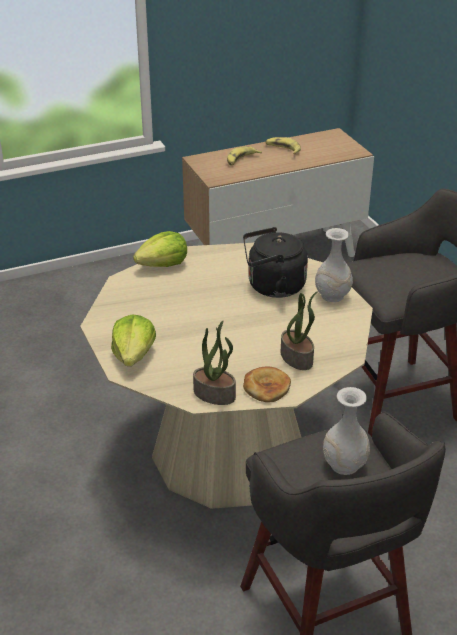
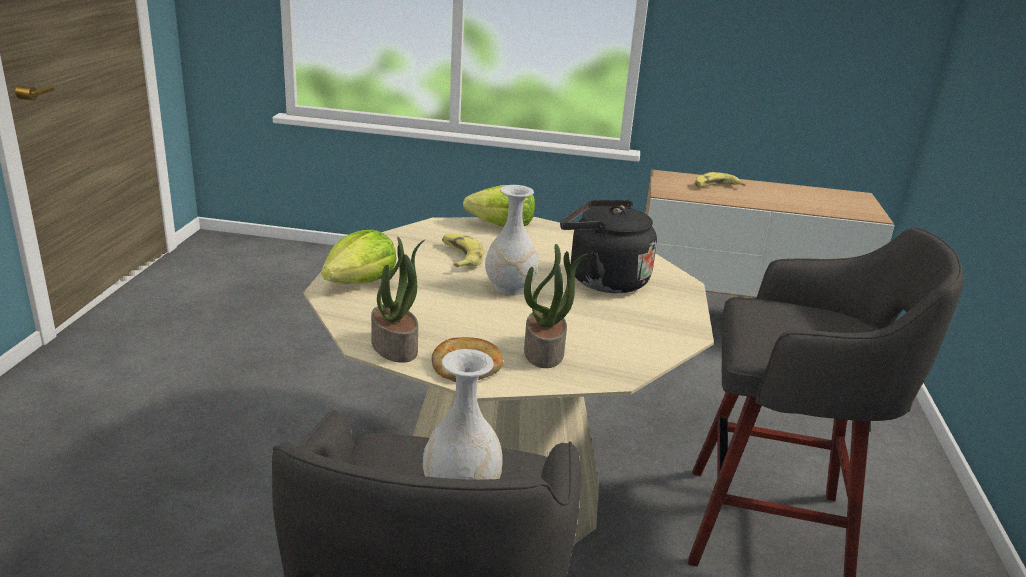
camera: 30 degrees right, 10 degrees down
banana [266,137,301,154] -> banana moved to [442,234,484,267]
white vase [315,228,353,302] -> white vase moved to [485,185,539,295]

